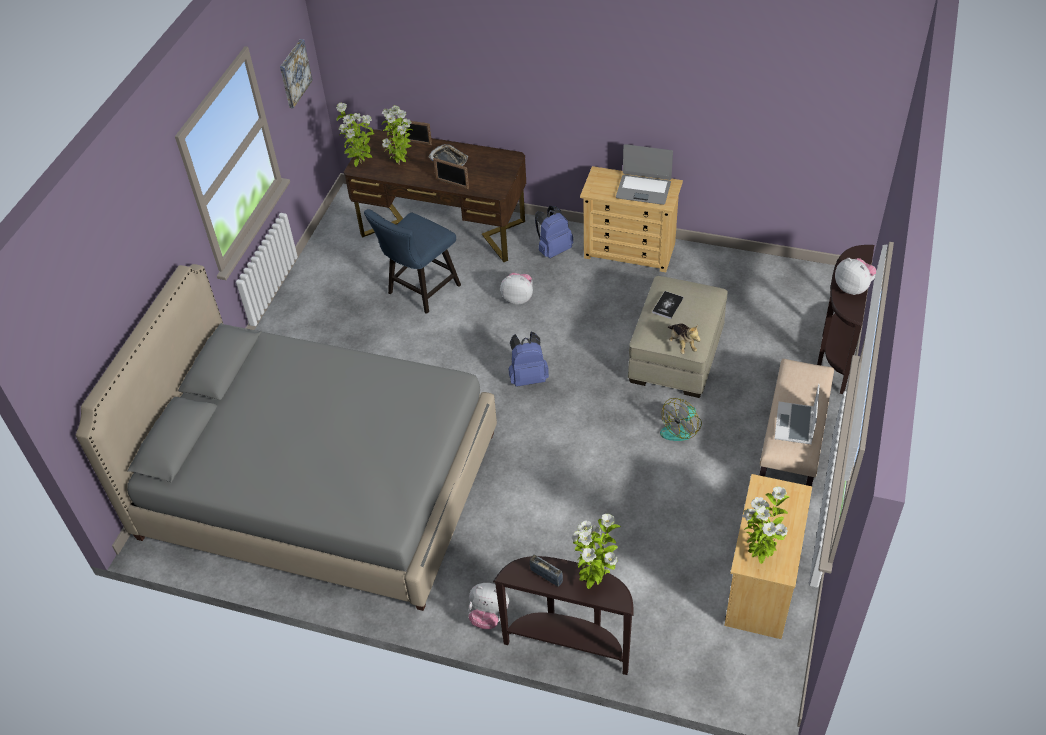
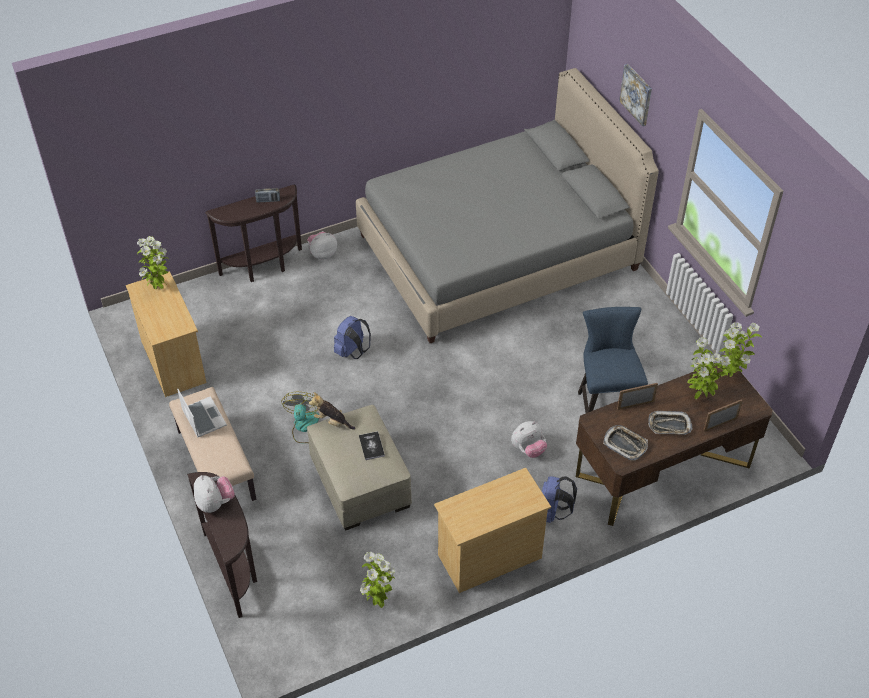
camera: 135 degrees right, 0 degrees up
picture [280,39,313,108] -> picture moved to [619,64,652,126]
blue backpack [509,332,549,387] -> blue backpack moved to [334,316,371,359]
potted plant [571,514,621,589] -> potted plant moved to [360,552,396,608]
laptop [616,144,673,205] -> none
plush toy [835,258,876,295] -> plush toy turned 120 degrees counterclockwise [194,475,235,513]
none -> tray [603,425,648,460]

